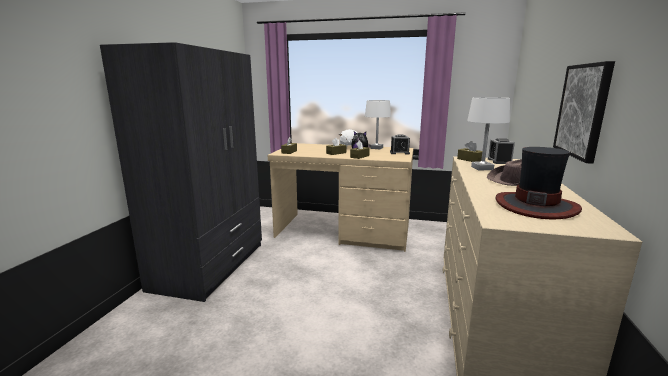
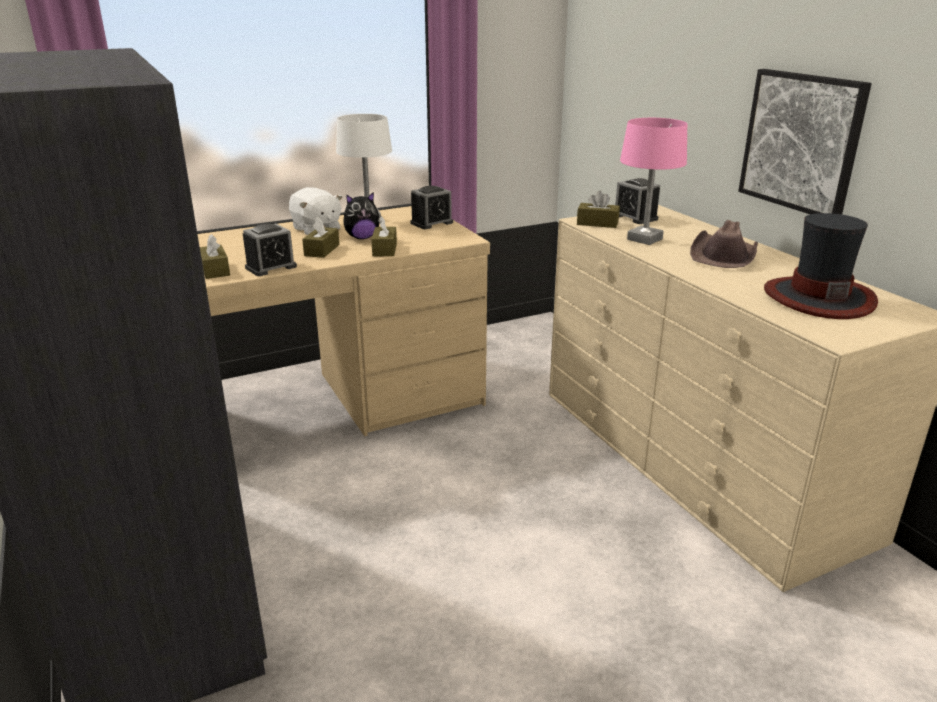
camera: 40 degrees left, 10 degrees up
white table lamp [467,97,510,171] -> pink table lamp [620,118,687,245]
none -> alarm clock [243,224,297,276]

